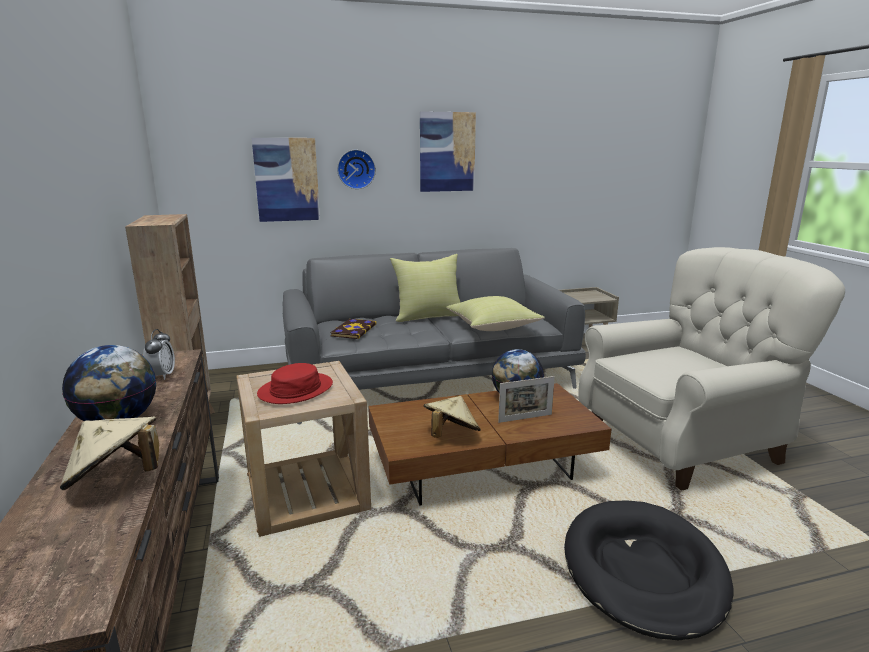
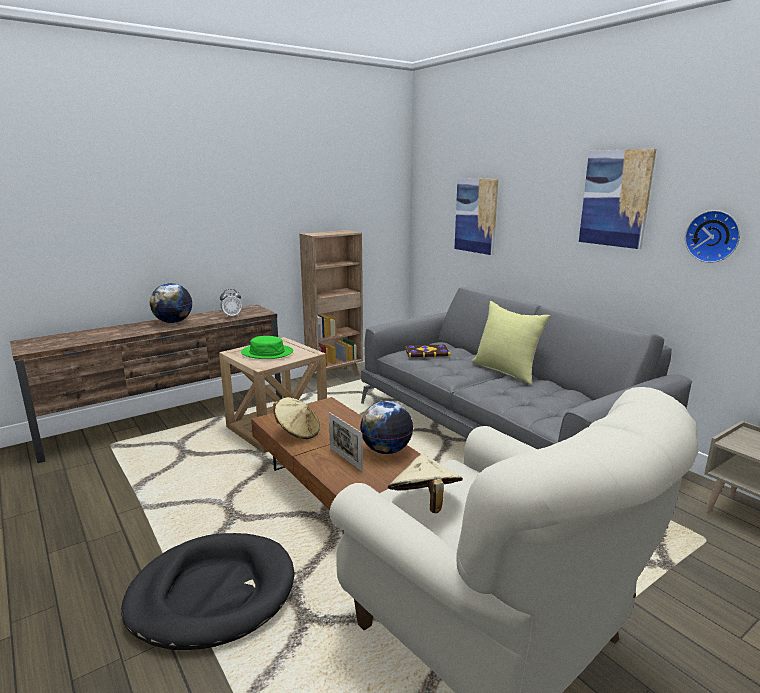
camera: 70 degrees right, 0 degrees up
beige hat [60,416,159,490] -> beige hat moved to [388,454,463,513]
red hat [257,363,333,404] -> green hat [241,336,293,359]
wall clock [337,150,376,189] -> wall clock moved to [685,210,740,263]
yellow pillow [446,296,545,331] -> none

